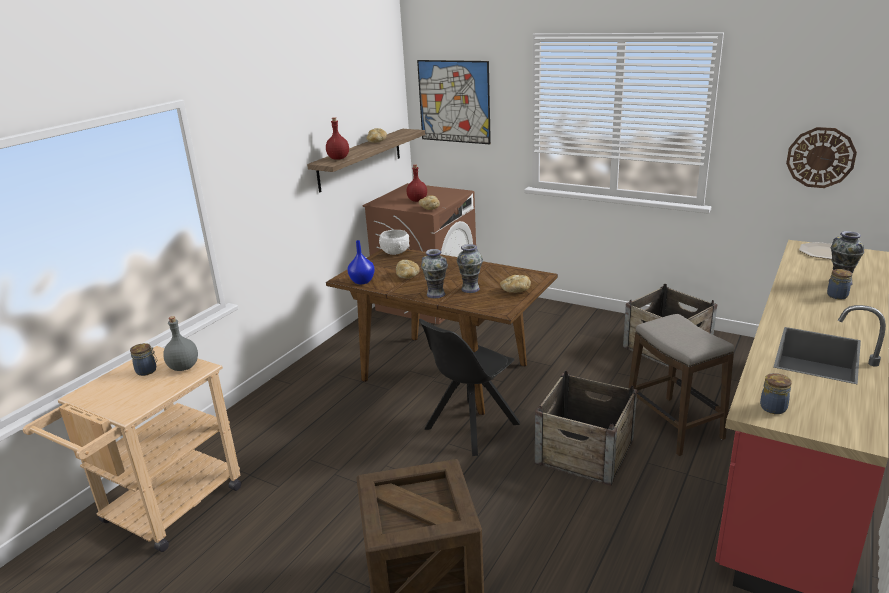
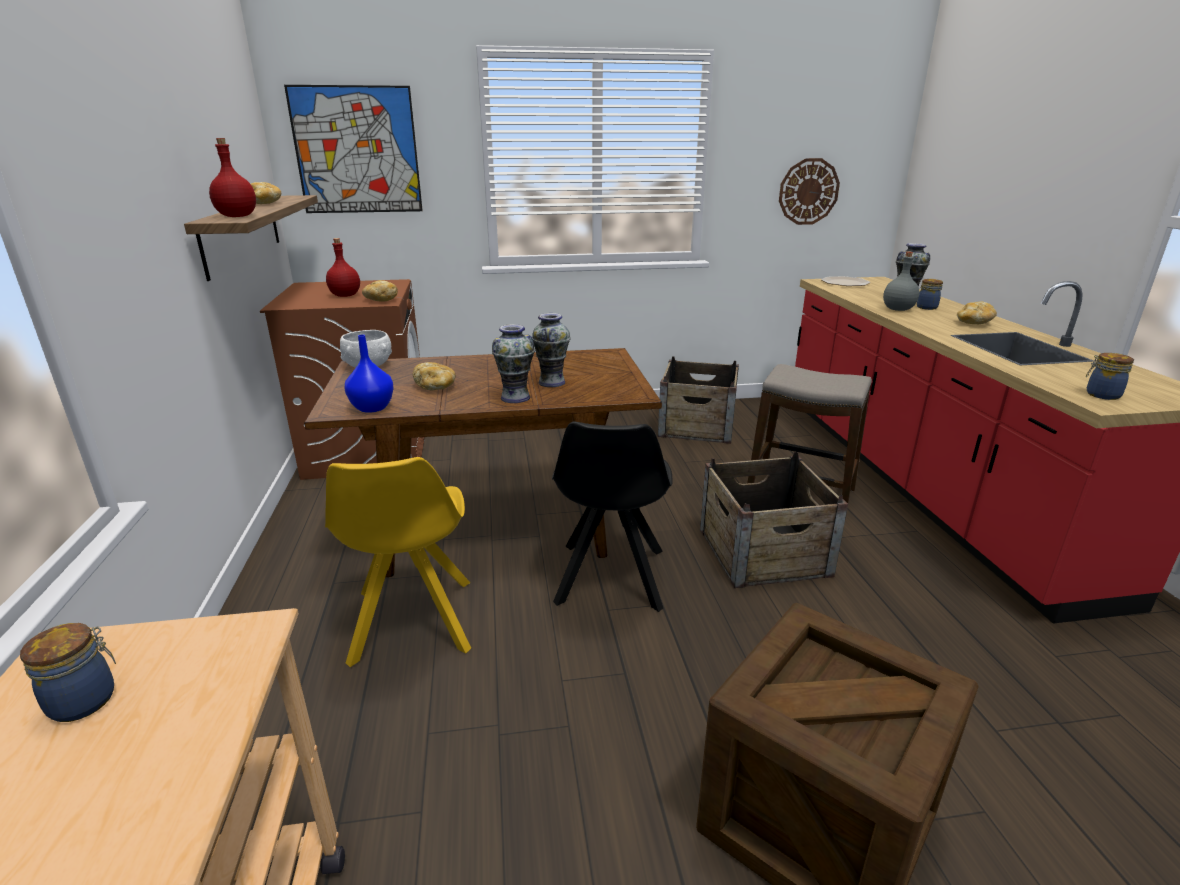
camera: 40 degrees left, 0 degrees up
grey bottle [163,316,198,371] -> grey bottle moved to [883,251,920,311]
bread [500,275,531,293] -> bread moved to [957,301,997,324]
none -> yellow chair [325,457,471,667]

